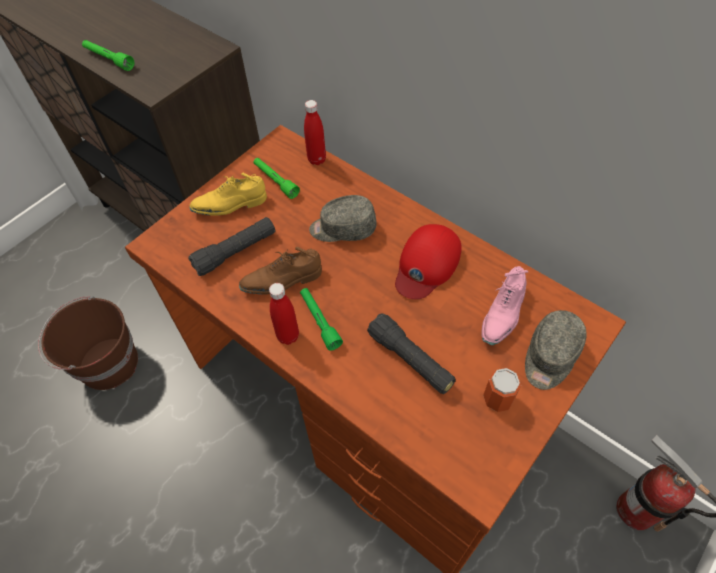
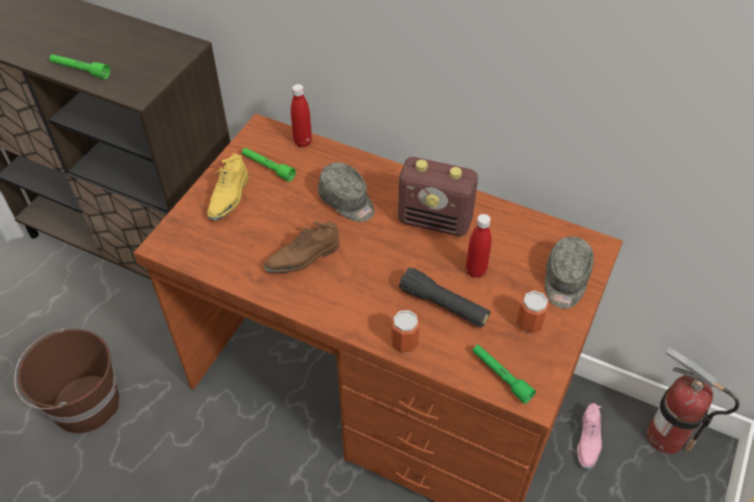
camera: 15 degrees left, 5 degrees down
black flashlight [188,217,275,276] -> none
yellow shoe [190,173,267,216] -> yellow shoe turned 45 degrees counterclockwise [207,153,249,220]
red bottle [269,283,299,345] -> red bottle moved to [466,214,491,278]
green flashlight [300,288,343,351] -> green flashlight moved to [472,345,536,404]
grey cap [309,195,377,242] -> grey cap turned 120 degrees counterclockwise [318,162,374,222]
red cap [395,224,462,299] -> radio [398,157,478,236]
pink shoe [481,266,528,345] -> pink shoe moved to [577,403,602,469]
none -> can [391,310,420,353]

